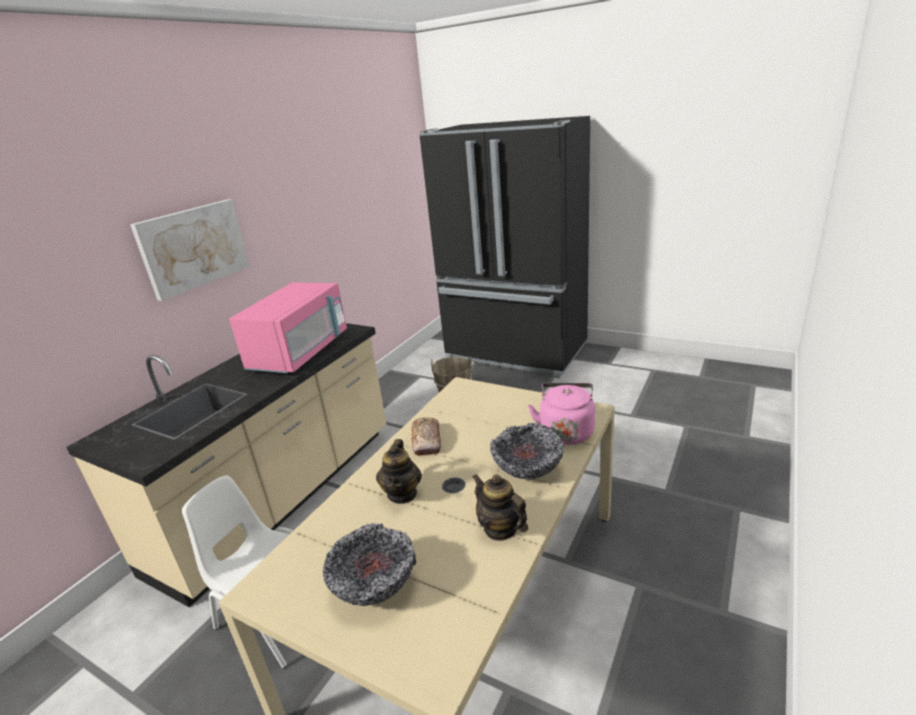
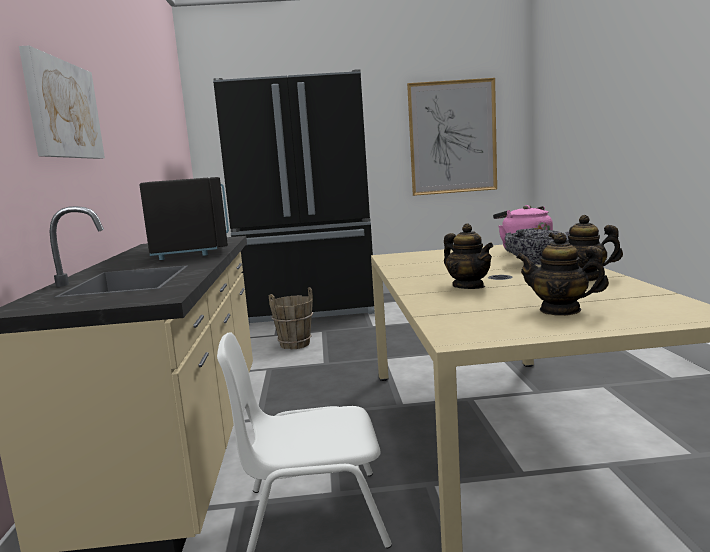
camera: 35 degrees left, 15 degrees down
pink microwave [229,282,347,373] -> black microwave [139,177,229,260]
bowl [323,523,416,606] -> teapot [516,233,609,316]
bread [412,417,441,456] -> none
none -> picture [407,78,497,196]

